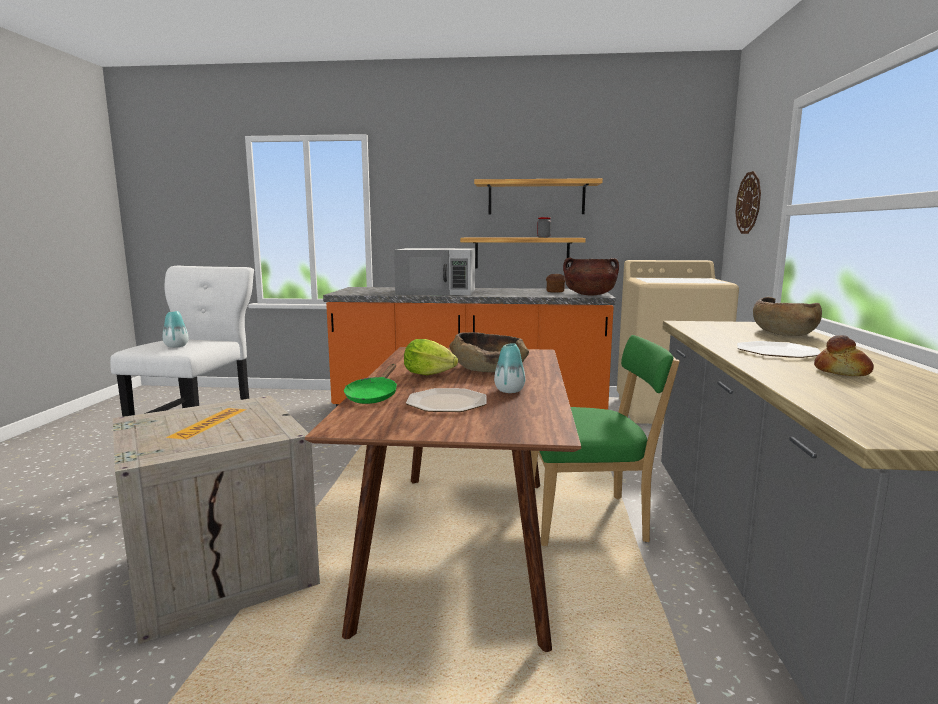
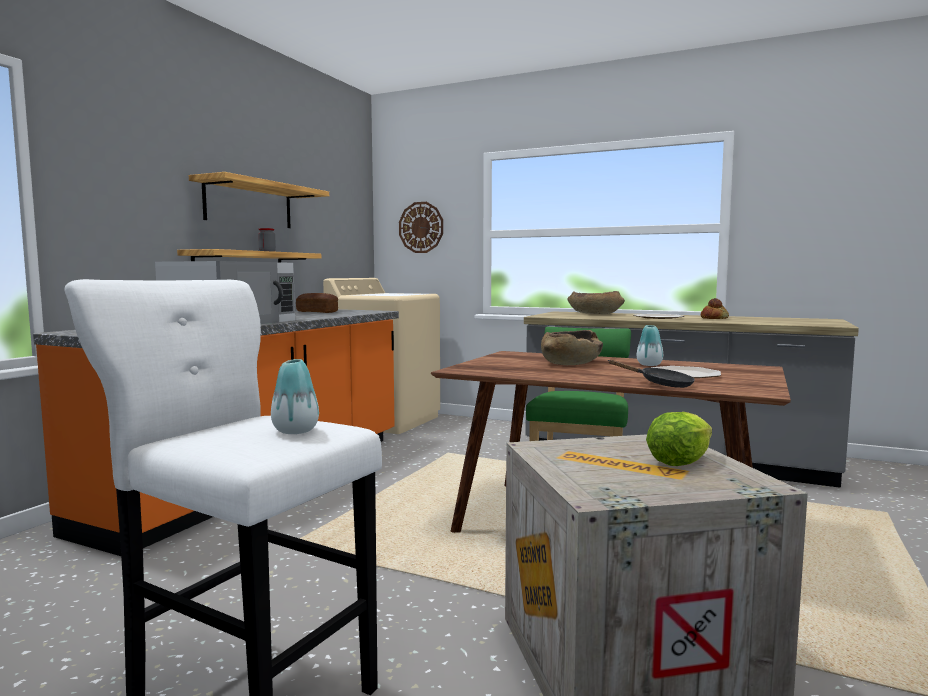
camera: 70 degrees left, 5 degrees down
green frying pan [344,364,397,404] -> black frying pan [608,360,695,388]
lettuce [404,339,458,375] -> lettuce moved to [646,412,712,466]
brown cooking pot [563,258,619,295] -> none

